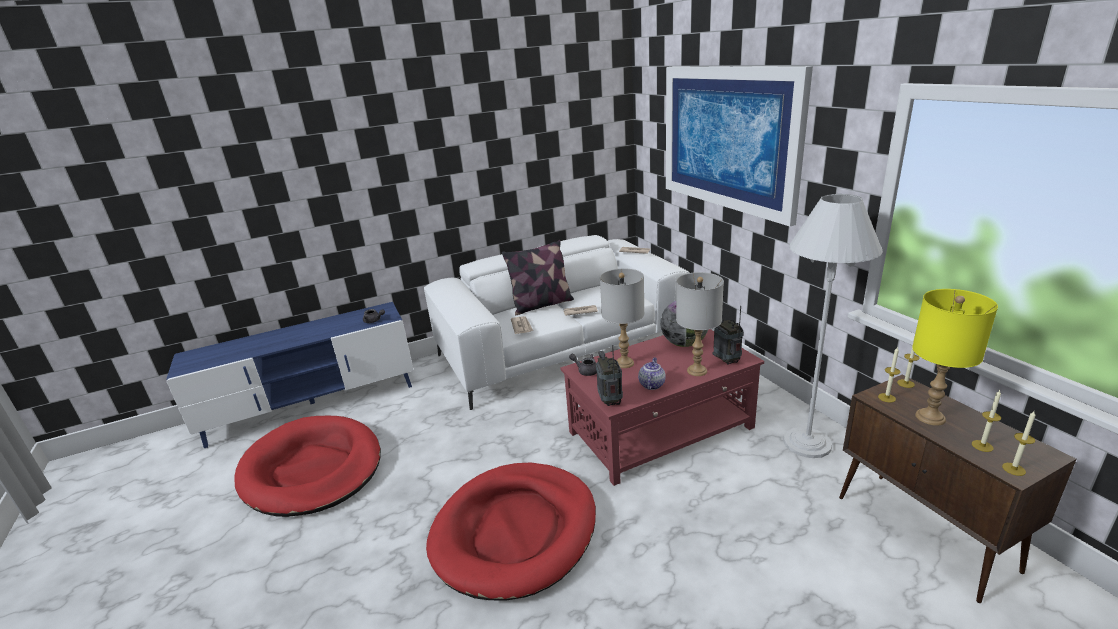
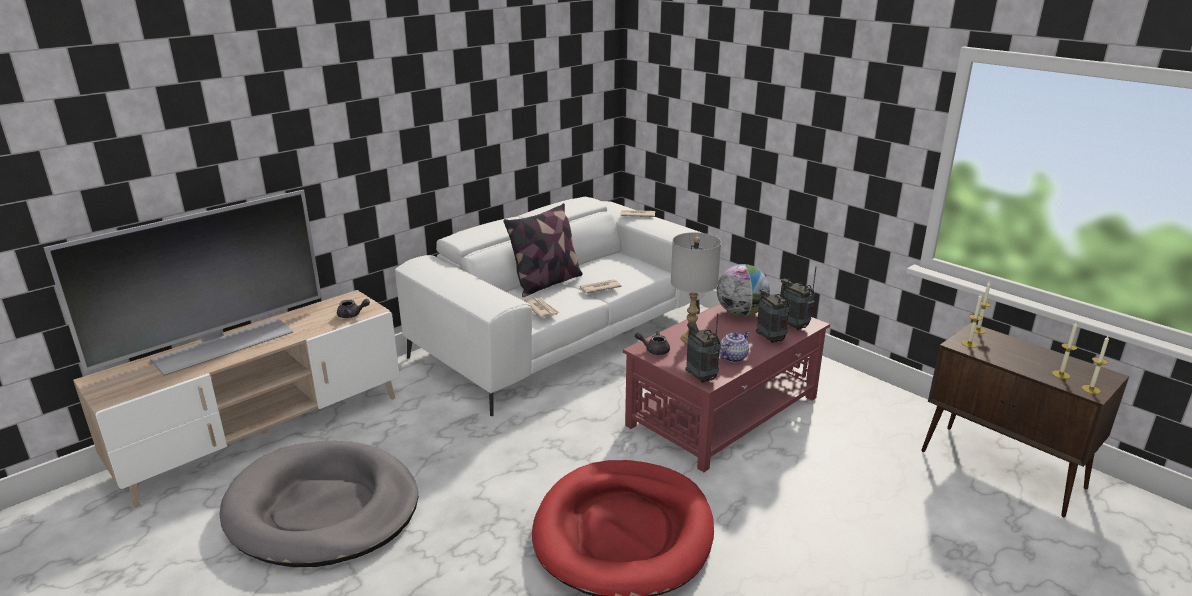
camera: 20 degrees left, 0 degrees up
blue tv stand [166,302,413,448] -> beige tv stand [73,290,400,508]
red dog bed [234,416,381,517] -> grey dog bed [219,441,418,567]
teapot [638,358,666,390] -> teapot turned 45 degrees clockwise [719,331,750,362]
picture [666,66,813,226] -> none
grey table lamp [676,272,724,376] -> radio [756,278,790,343]
white floor lamp [783,194,883,458] -> none
yellow table lamp [912,289,998,426] -> none
none -> television [44,190,322,376]

